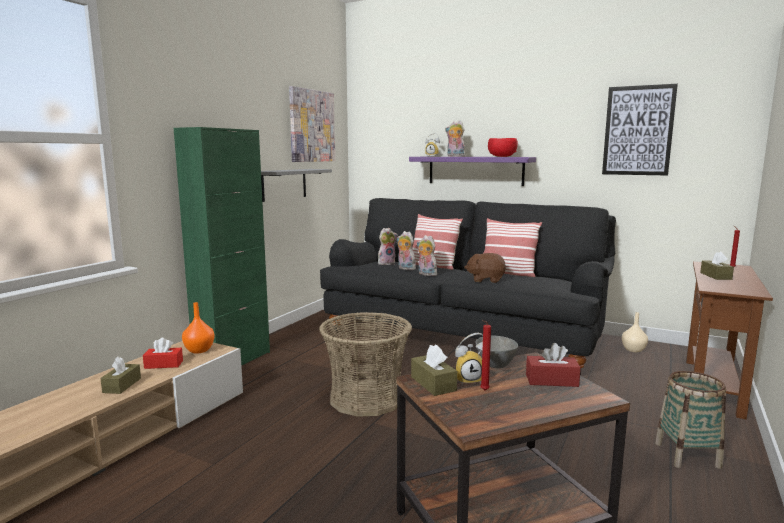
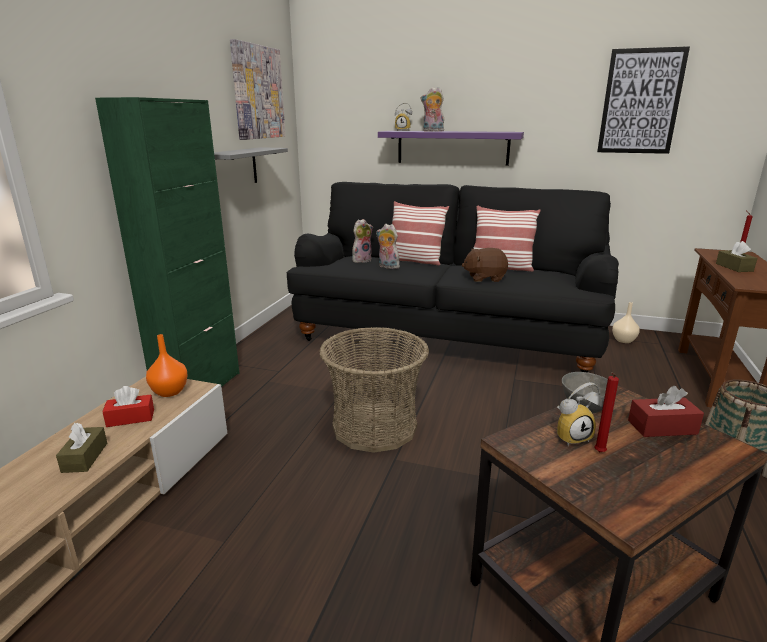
camera: 10 degrees left, 10 degrees up
brown tissue box [411,344,457,396] -> none
plush toy [417,235,437,276] -> none
red bowl [488,138,518,157] -> none

